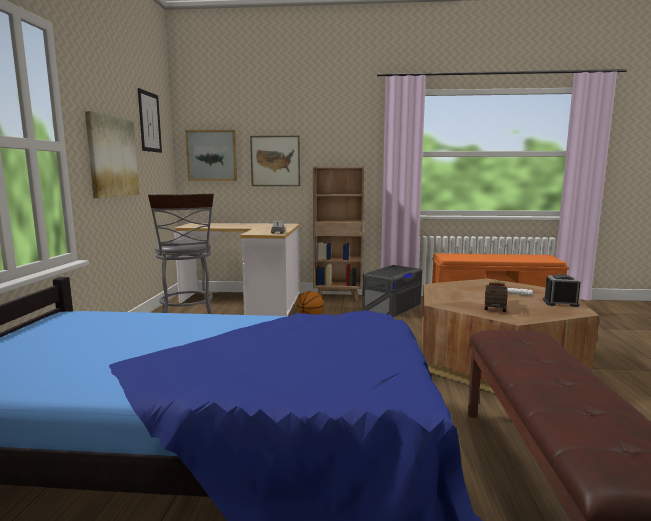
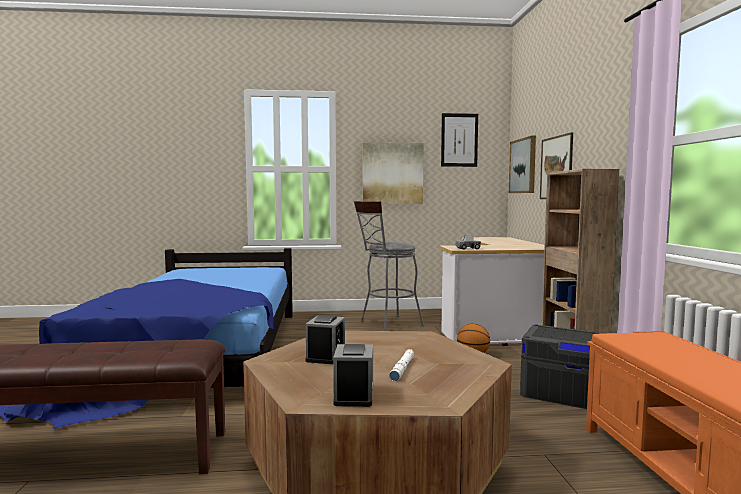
camera: 80 degrees right, 5 degrees down
toy truck [485,281,508,312] -> alarm clock [305,315,345,364]

